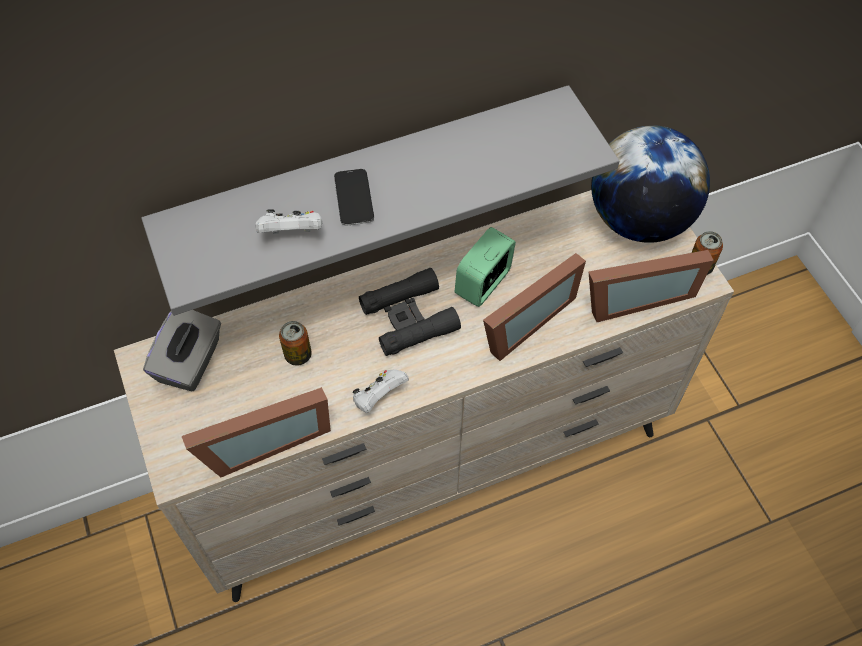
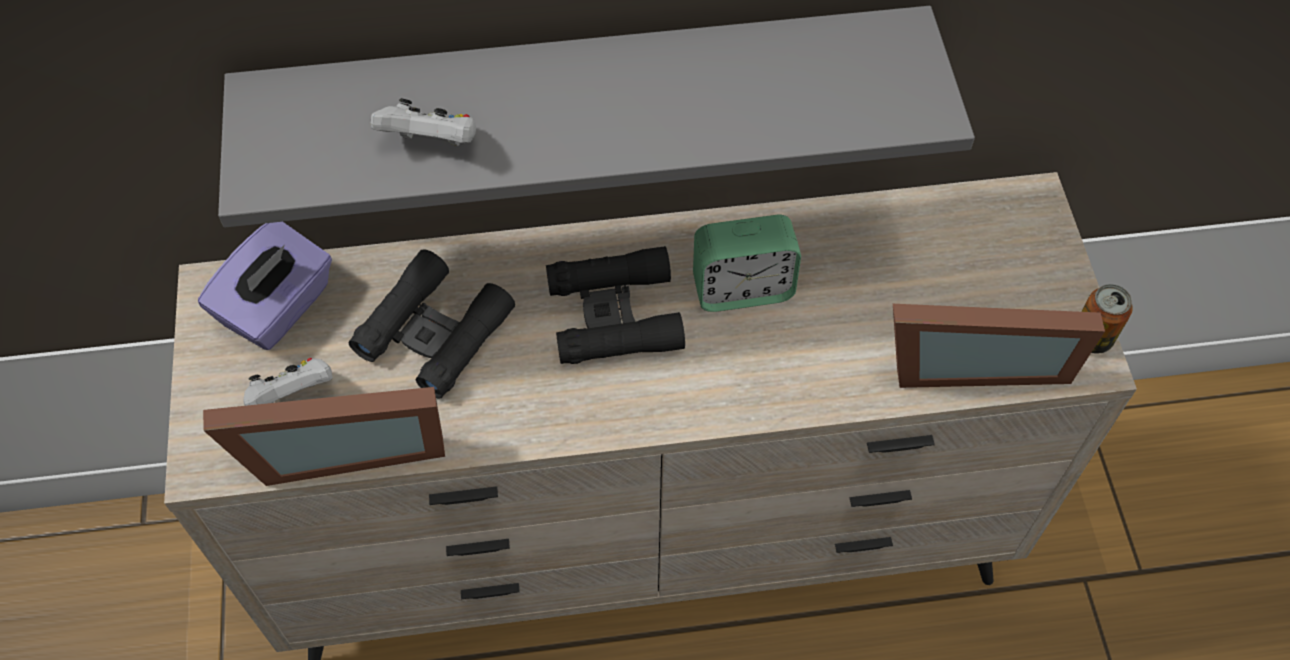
camera: 15 degrees right, 0 degrees up
grey tissue box [143,310,221,391] -> purple tissue box [198,222,332,350]
can [279,321,312,366] -> black binoculars [349,249,515,399]
phone [334,169,374,226] -> none
white game controller [353,369,409,413] -> white game controller moved to [243,358,332,406]
alarm clock [455,227,516,307] -> alarm clock turned 150 degrees counterclockwise [693,215,801,312]
picture frame [483,253,586,361] -> none
globe [591,125,710,243] -> none

